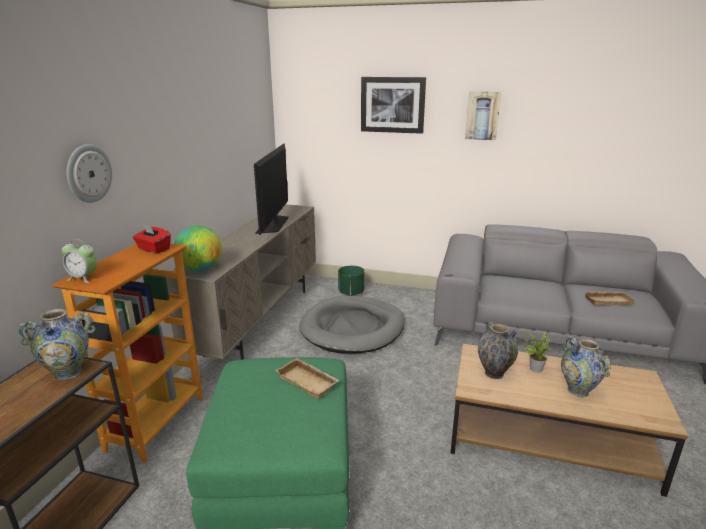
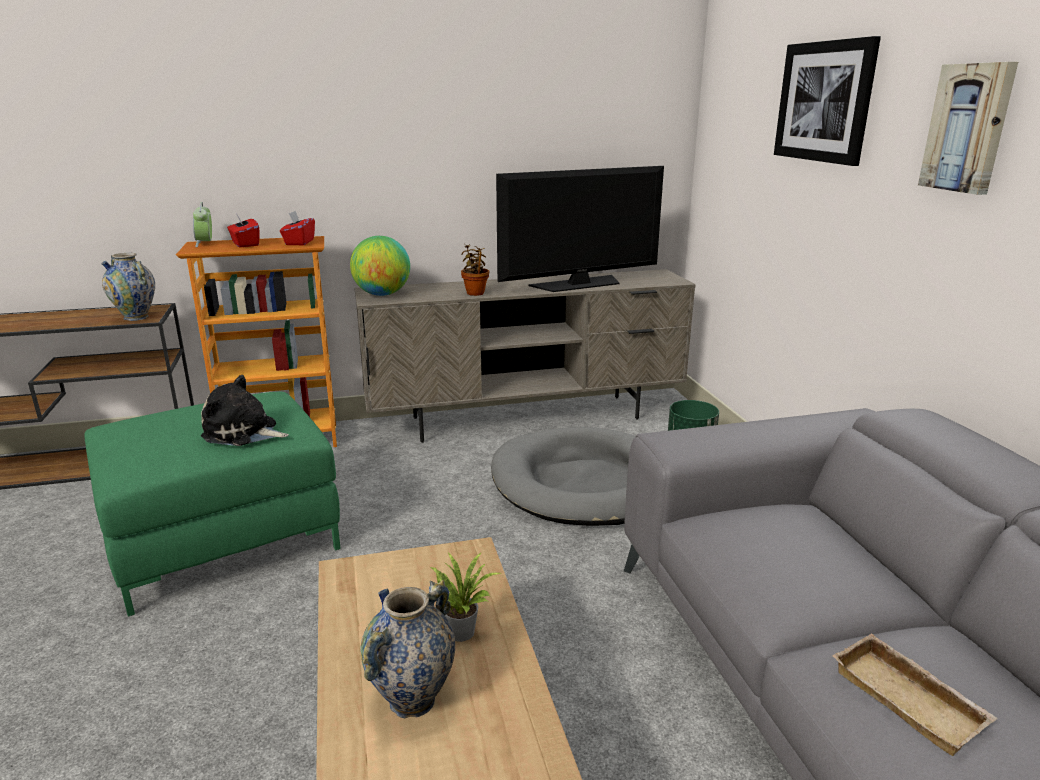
camera: 60 degrees right, 0 degrees up
wall clock [67,144,112,203] -> none
beige tray [276,358,340,399] -> plush toy [201,375,289,446]
vase [478,321,518,379] -> none
none -> red tissue box [227,215,260,247]
none -> potted plant [461,244,490,296]

